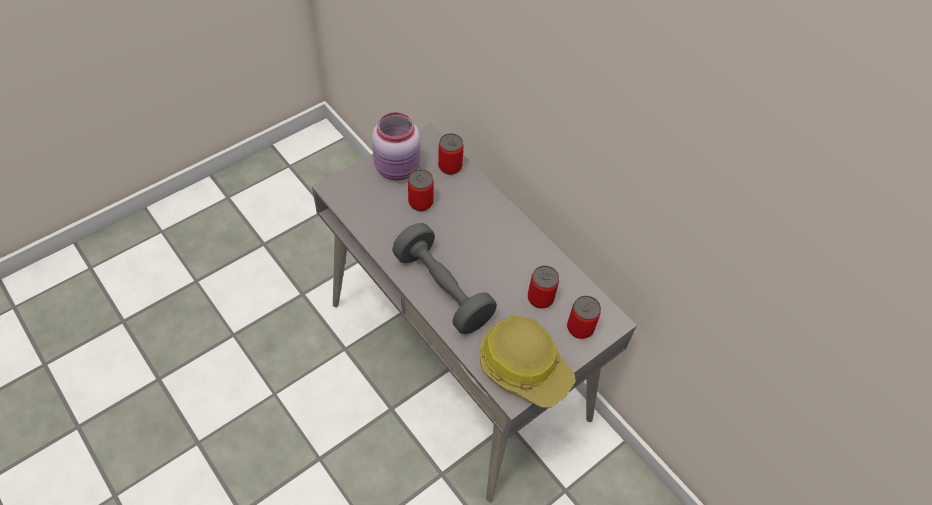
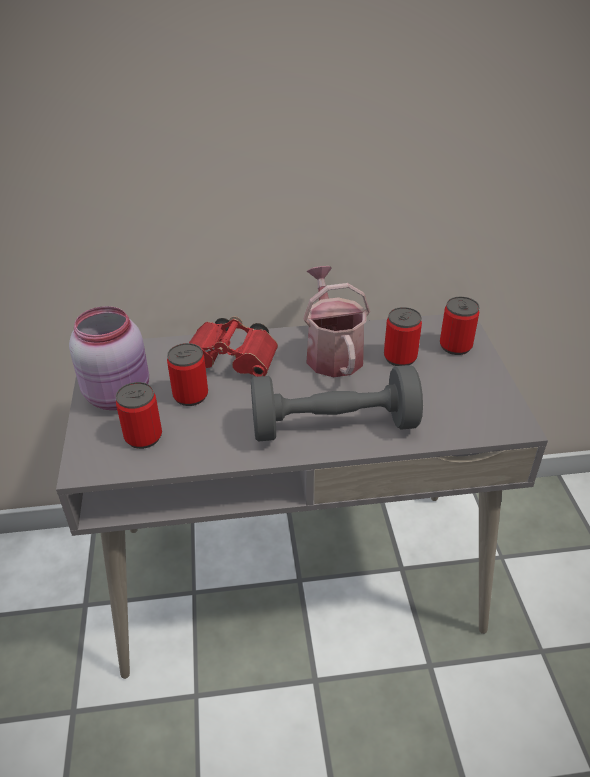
camera: 55 degrees left, 15 degrees down
can [438,133,464,175] -> can moved to [116,382,162,449]
hard hat [480,315,576,408] -> none
none -> red binoculars [189,316,278,377]
none -> watering can [303,266,370,378]

